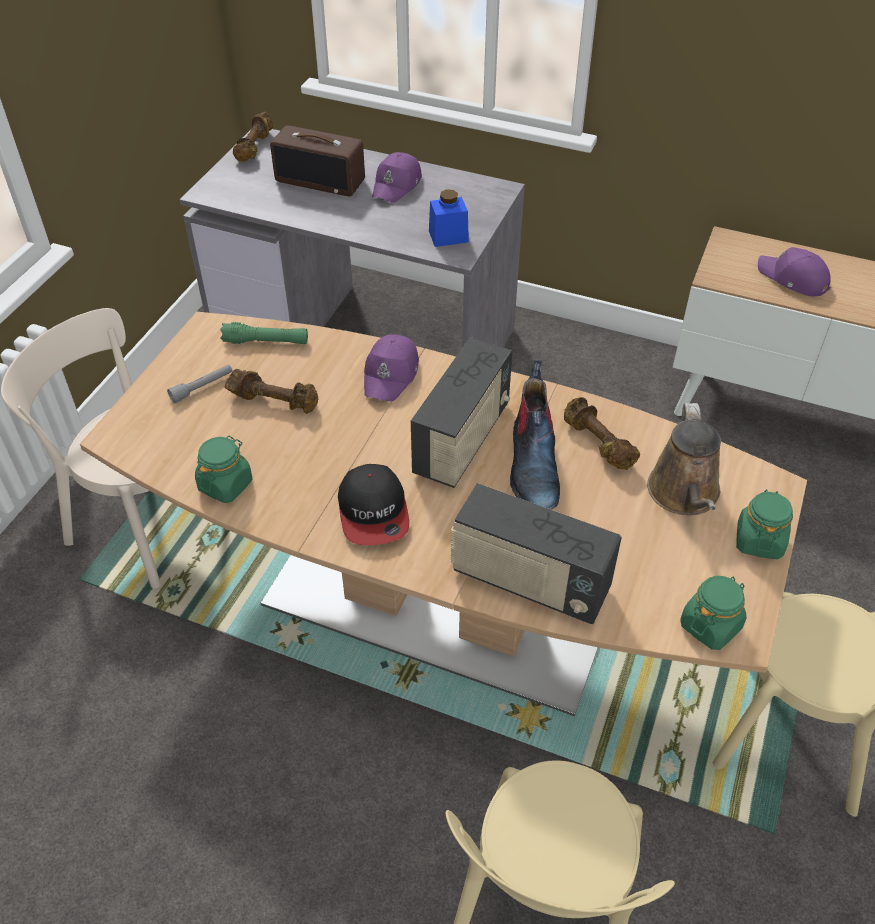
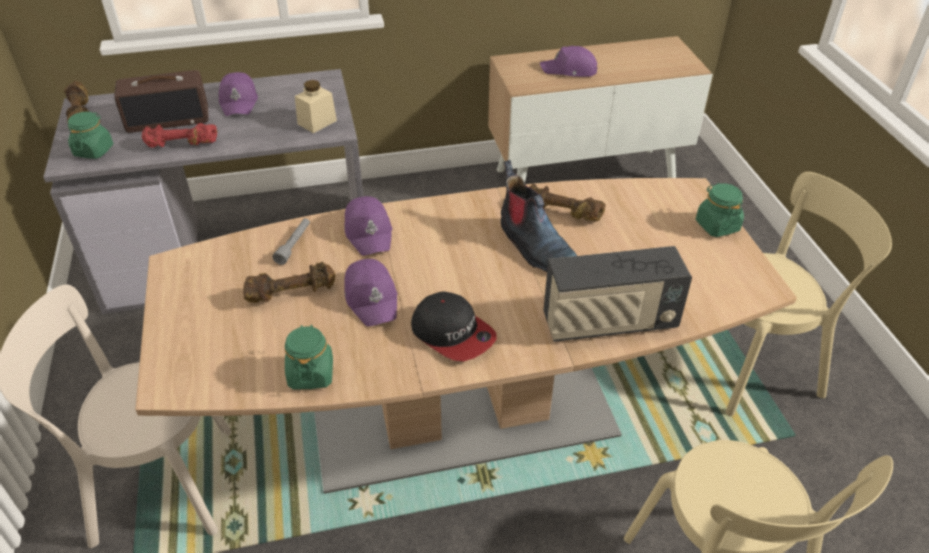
camera: 35 degrees left, 5 degrees down
grey flashlight [167,364,233,404] -> grey flashlight moved to [272,218,310,265]
green flashlight [220,322,308,344] -> none
radio [411,337,512,488] -> none
blue jar [429,189,469,247] -> beige jar [295,80,337,133]
brown watering can [647,403,721,515] -> none
green jar [681,576,747,650] -> green jar moved to [68,112,113,159]
none -> red dumbbell [142,123,218,148]
none -> purple cap [344,259,398,327]

